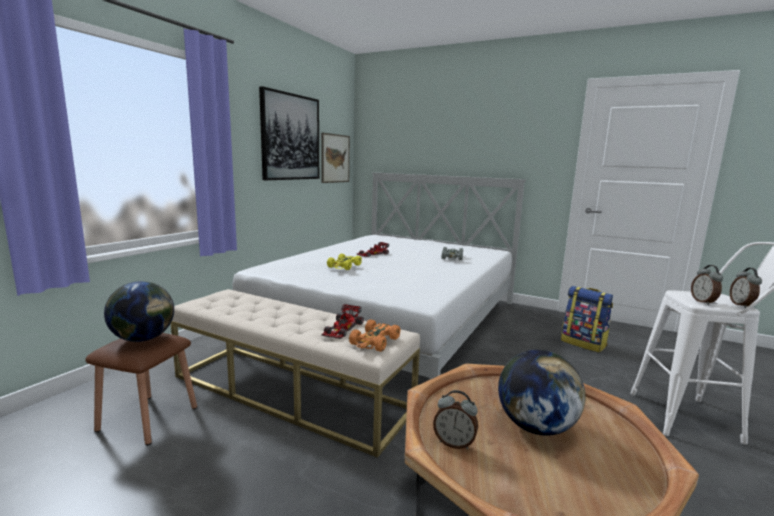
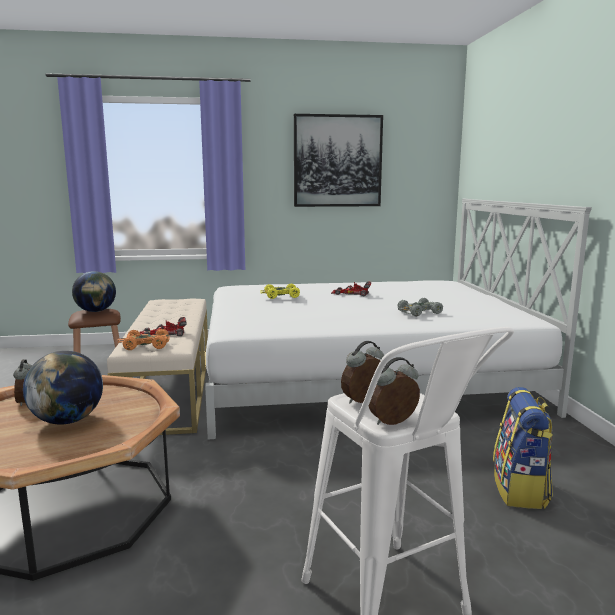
camera: 55 degrees right, 0 degrees up
picture [321,133,350,183] -> none

